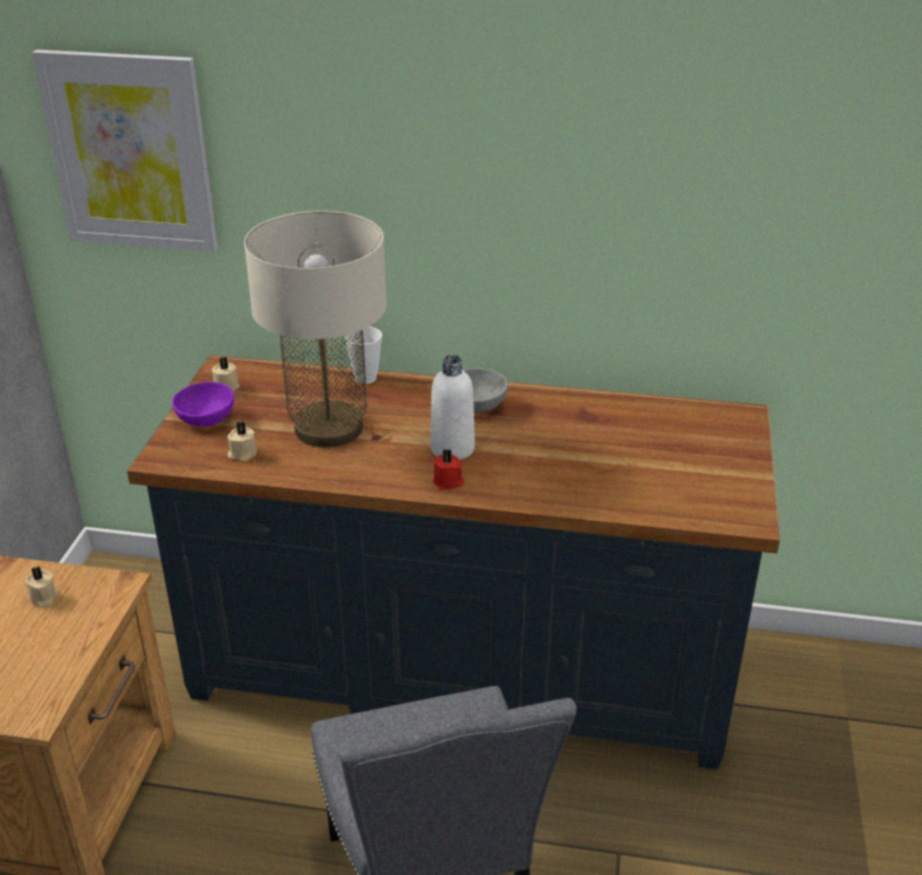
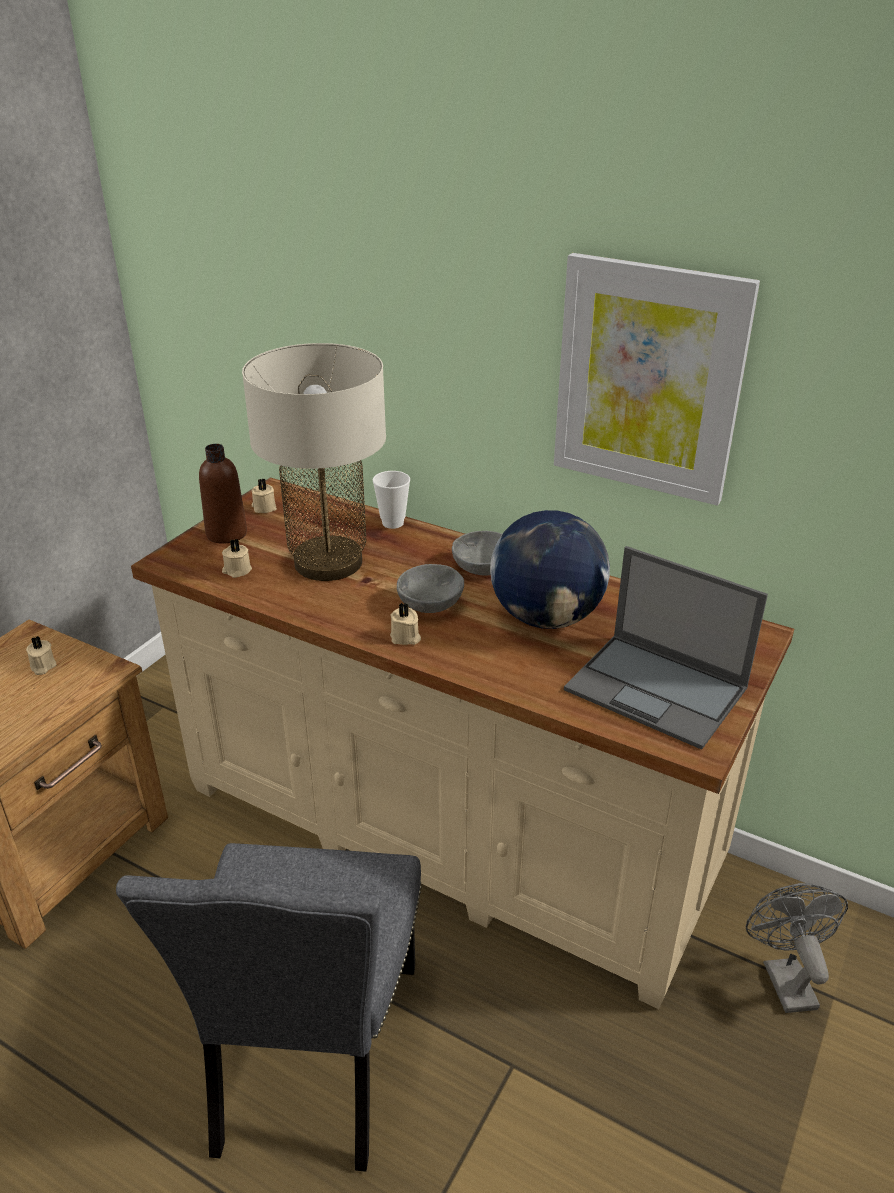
camera: 20 degrees right, 0 degrees up
picture [32,50,218,252] -> picture moved to [554,253,760,505]
blue dresser [127,355,780,770] -> beige dresser [131,477,794,1009]
purple bowl [172,382,234,426] -> brown bottle [199,444,247,544]
white bottle [430,355,475,460] -> grey bowl [397,564,464,613]
red candle [433,449,464,490] -> beige candle [390,603,421,645]
none -> globe [490,510,610,629]
none -> laptop [564,546,768,750]
none -> grey fan [746,883,848,1013]

